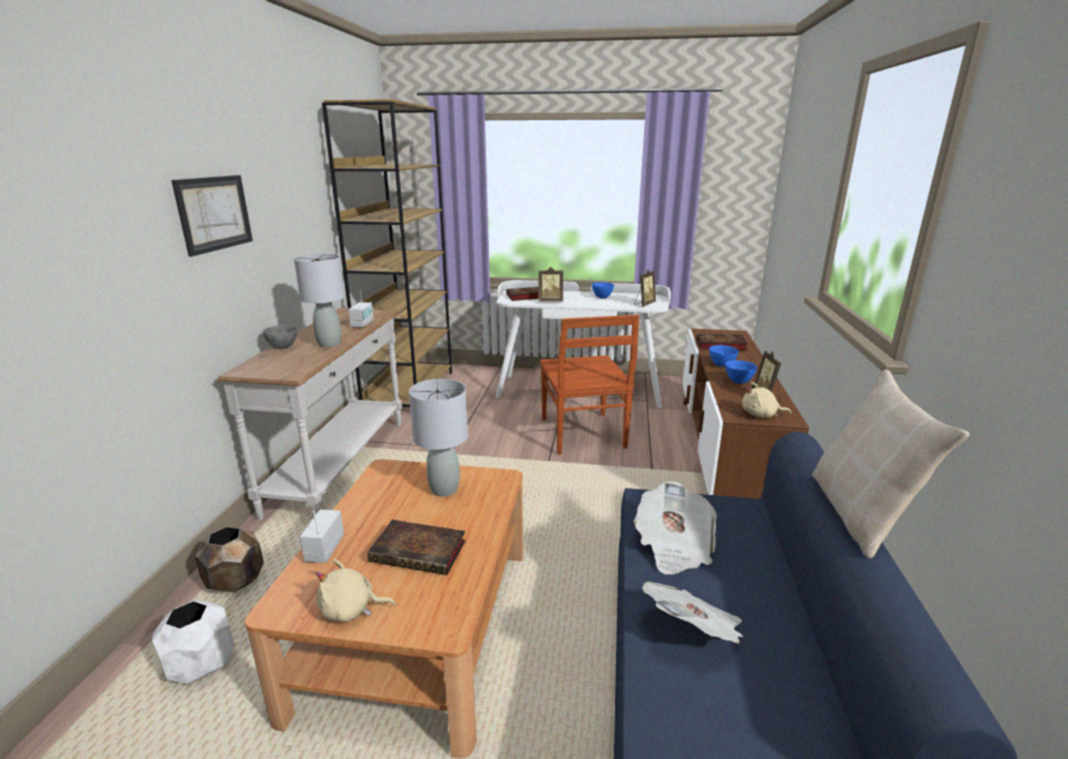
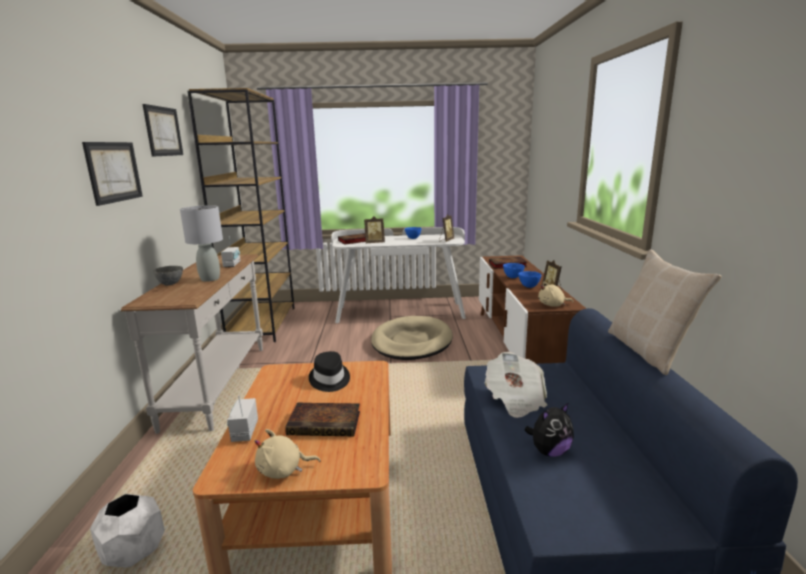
camera: 10 degrees left, 5 degrees down
brown planter [195,527,264,592] -> none
grey table lamp [409,379,468,497] -> black hat [309,351,350,392]
brown chair [540,315,639,455] -> beige dog bed [371,316,453,360]
newspaper [643,582,743,644] -> plush toy [524,402,574,457]
none -> picture [143,104,183,157]

